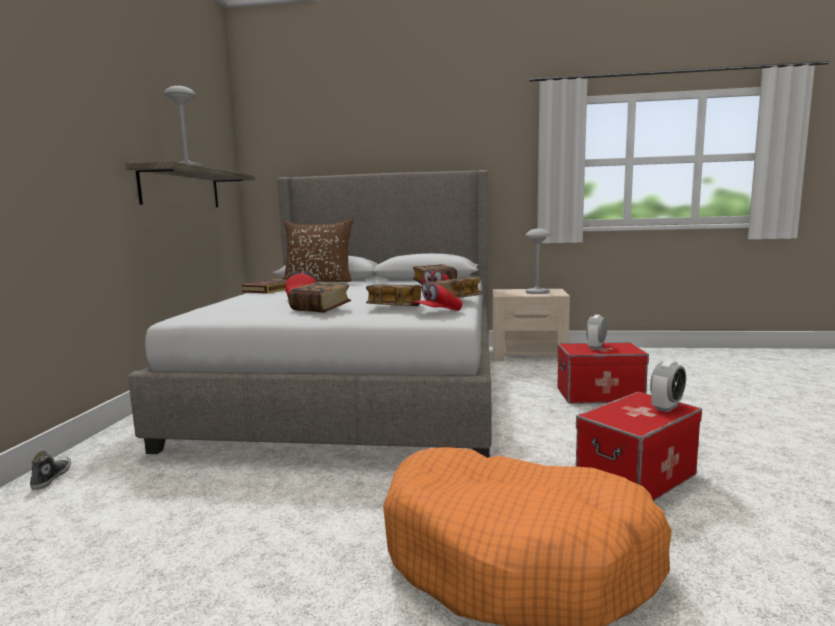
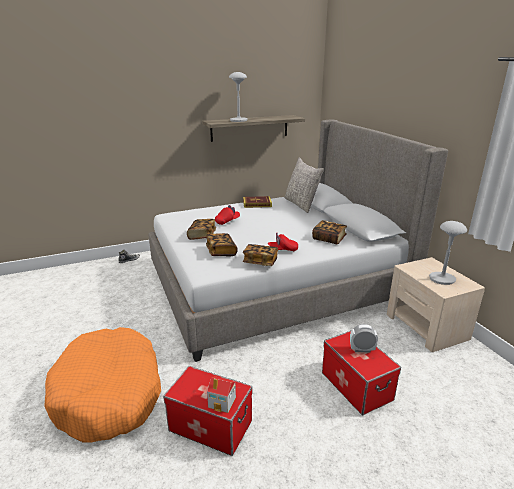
camera: 60 degrees right, 15 degrees up
brown pillow [281,219,353,282] -> grey pillow [284,157,324,213]
red cap [413,283,462,311] -> none
alarm clock [650,360,686,412] -> toy house [207,377,236,413]

